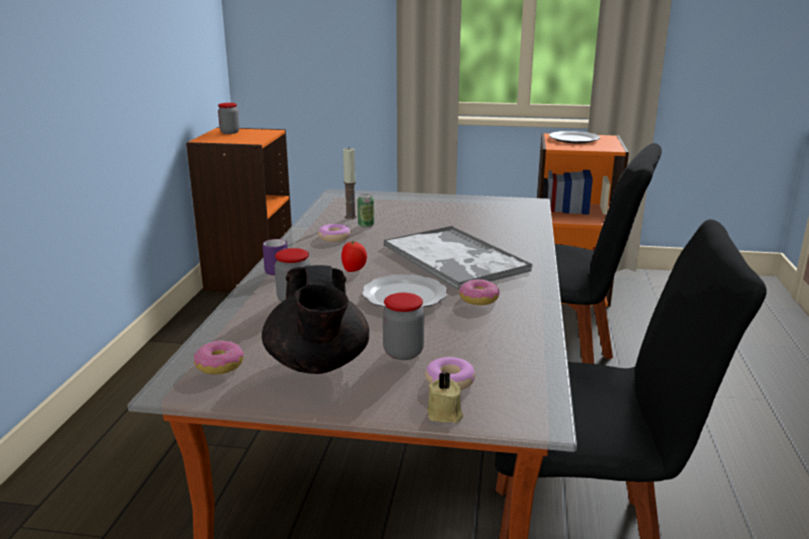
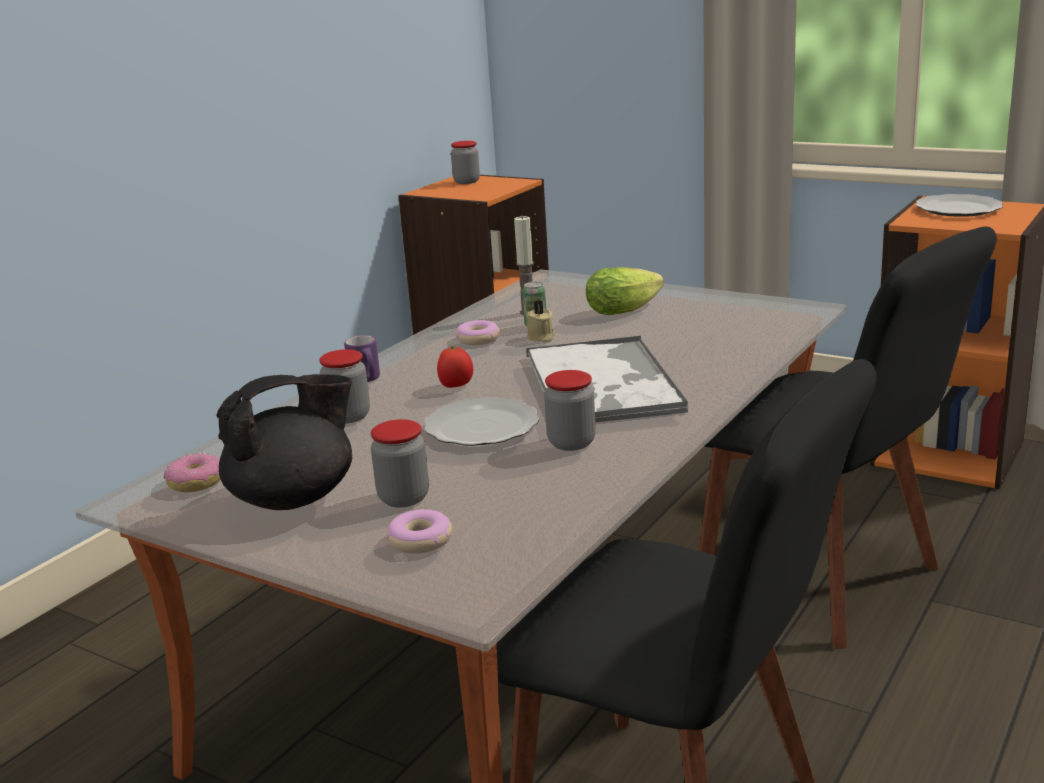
camera: 25 degrees right, 0 degrees up
black teapot [262,265,369,374] -> black teapot turned 135 degrees counterclockwise [216,374,352,510]
beige candle [427,372,463,423] -> beige candle moved to [526,301,555,342]
donut [459,279,499,305] -> jar [544,370,596,451]
none -> lettuce [586,267,664,315]

